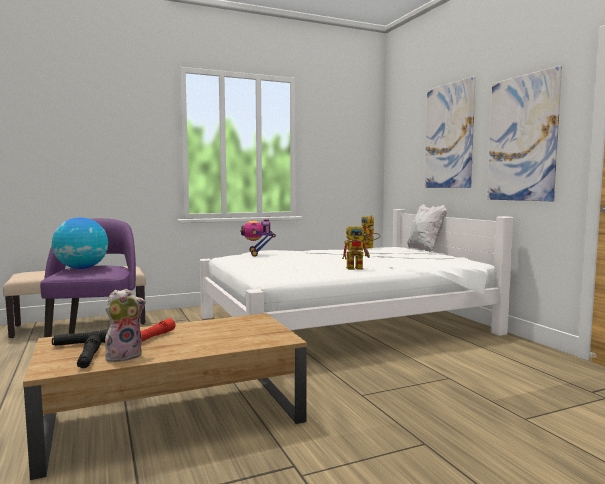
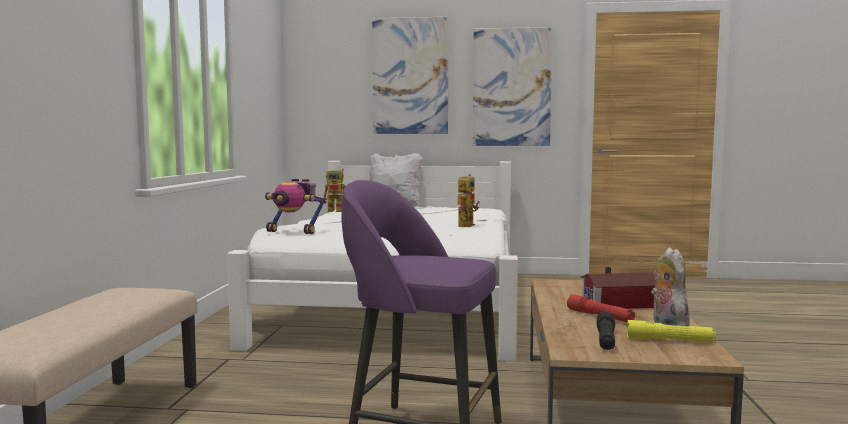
camera: 60 degrees left, 0 degrees up
globe [52,217,108,269] -> none
black flashlight [77,335,101,368] -> yellow flashlight [627,320,716,342]
none -> toy house [580,267,655,309]

